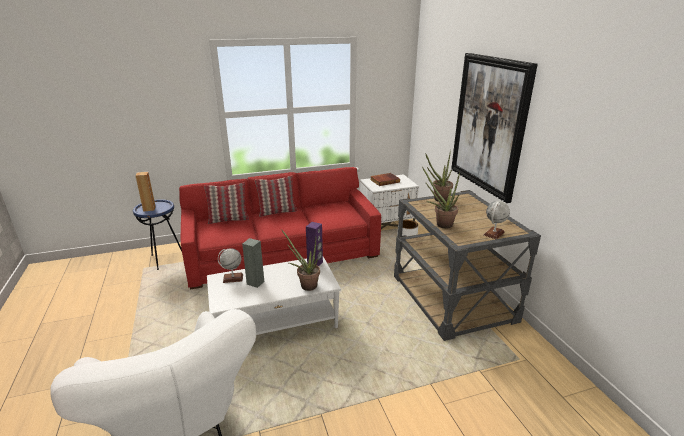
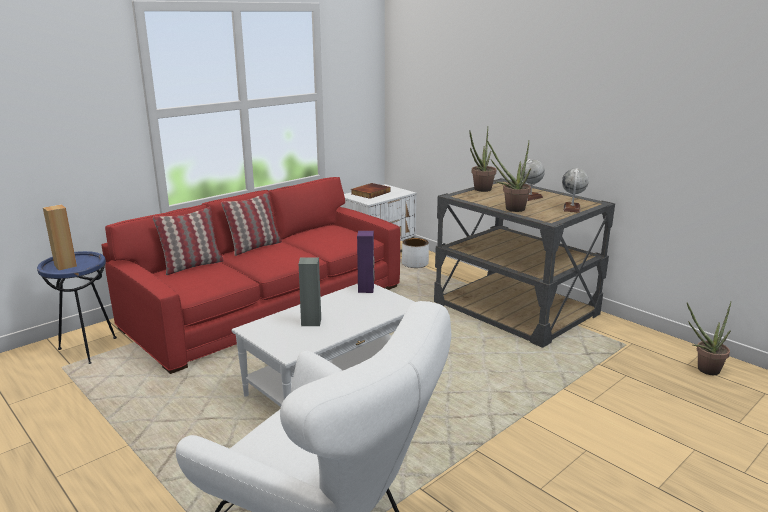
camera: 25 degrees left, 5 degrees down
globe [218,248,243,283] -> globe moved to [520,159,545,201]
potted plant [281,229,320,291] -> potted plant moved to [687,302,731,375]
picture [451,53,538,203] -> none

